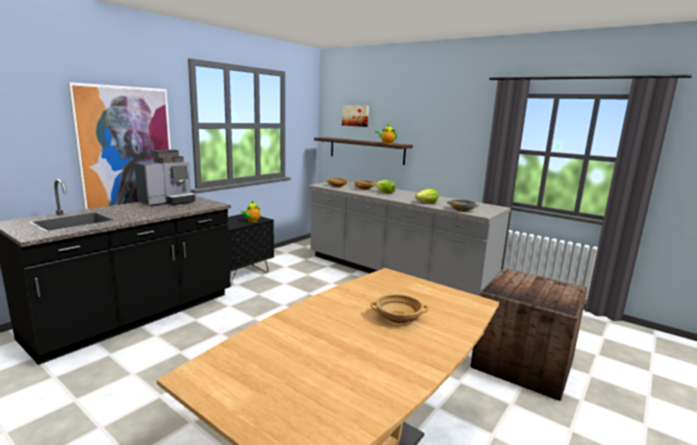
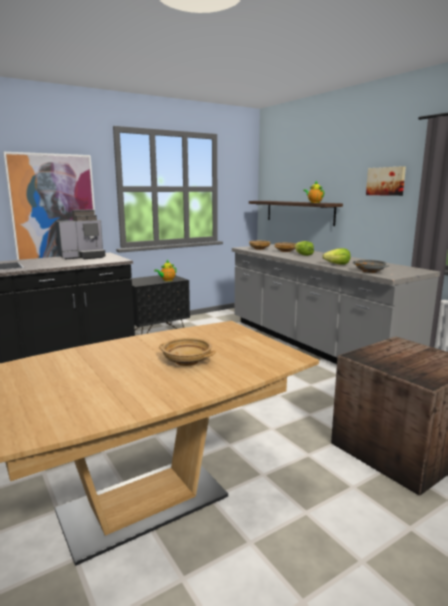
camera: 20 degrees right, 0 degrees up
picture [342,105,369,127] -> picture moved to [366,166,406,196]

